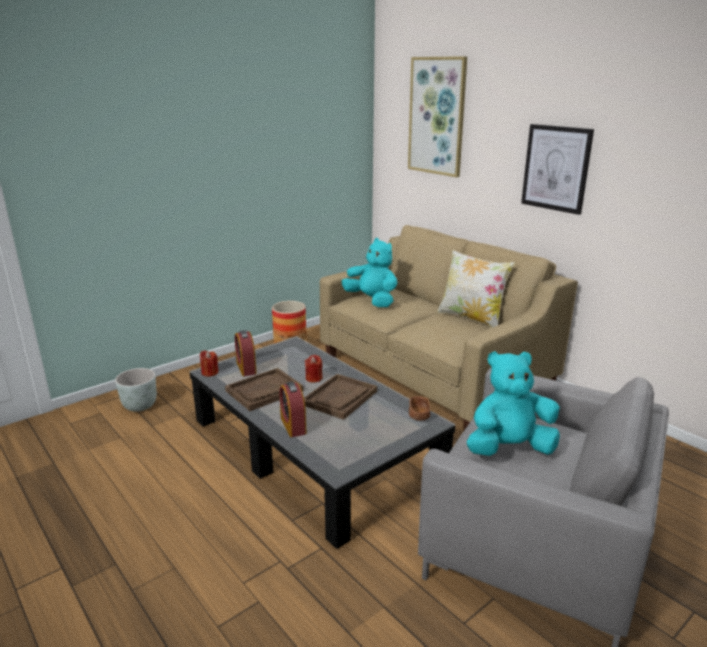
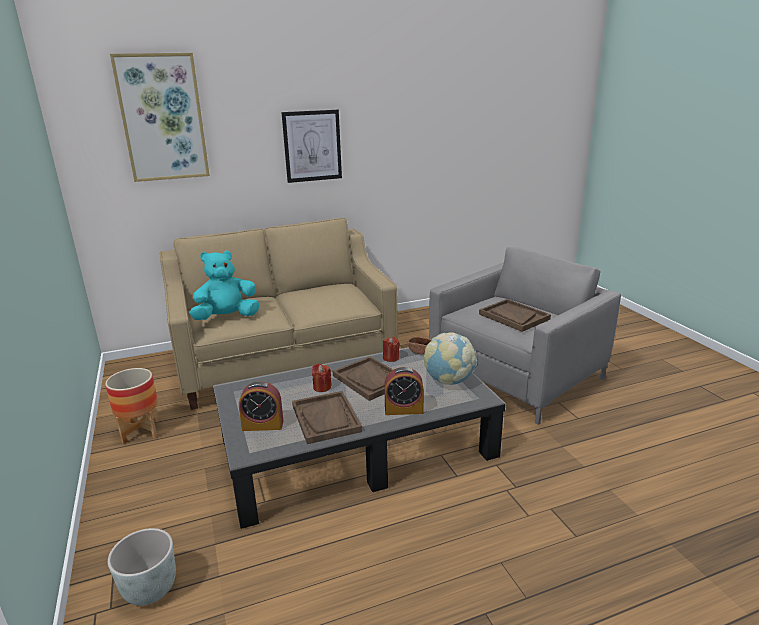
camera: 70 degrees left, 0 degrees up
red candle [200,350,218,377] -> red candle moved to [383,337,400,362]
pillow [437,250,515,328] -> none
turquoise plush toy [467,351,560,456] -> brown tray [479,299,551,332]
none -> globe [424,332,477,385]

